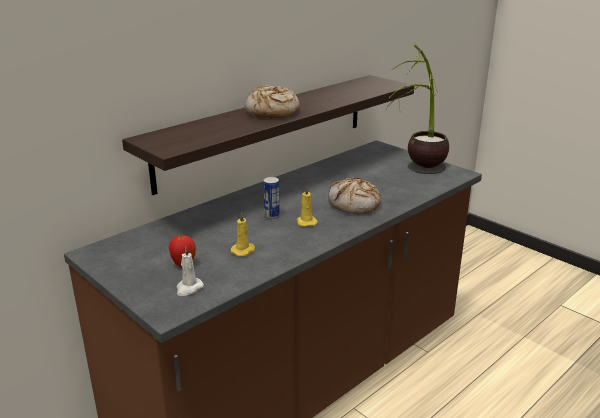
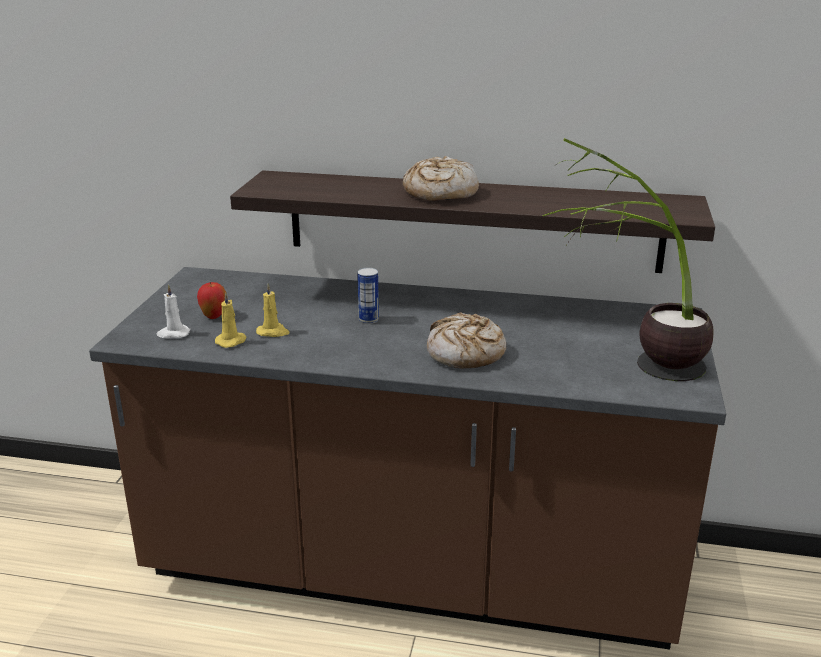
camera: 55 degrees right, 0 degrees up
yellow candle [296,186,318,227] -> yellow candle moved to [215,292,246,348]

